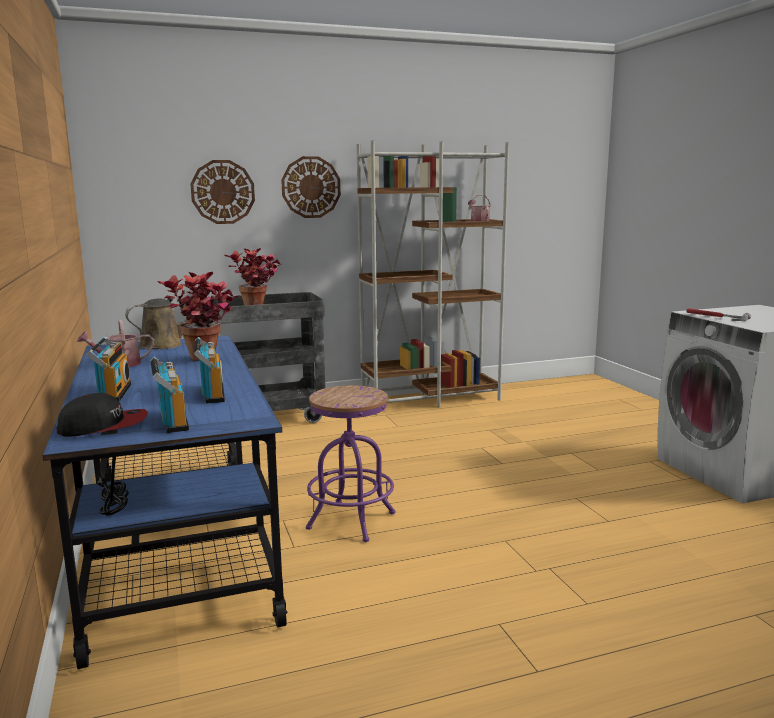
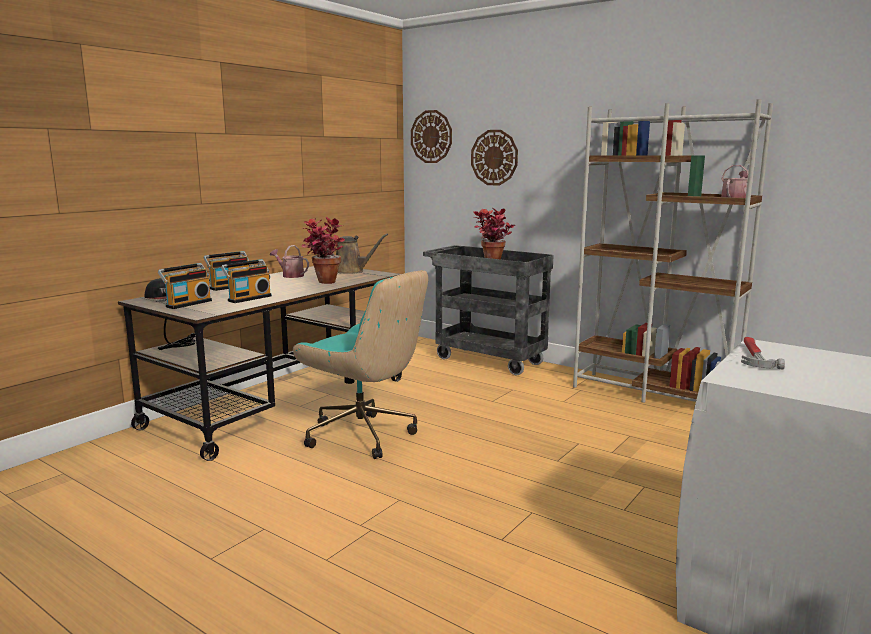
camera: 55 degrees right, 0 degrees up
blue desk [42,335,287,669] -> brown desk [118,266,402,461]
wall clock [281,156,341,218] -> wall clock moved to [411,110,452,163]
purple stool [306,385,395,542] -> turquoise office chair [293,270,428,459]

